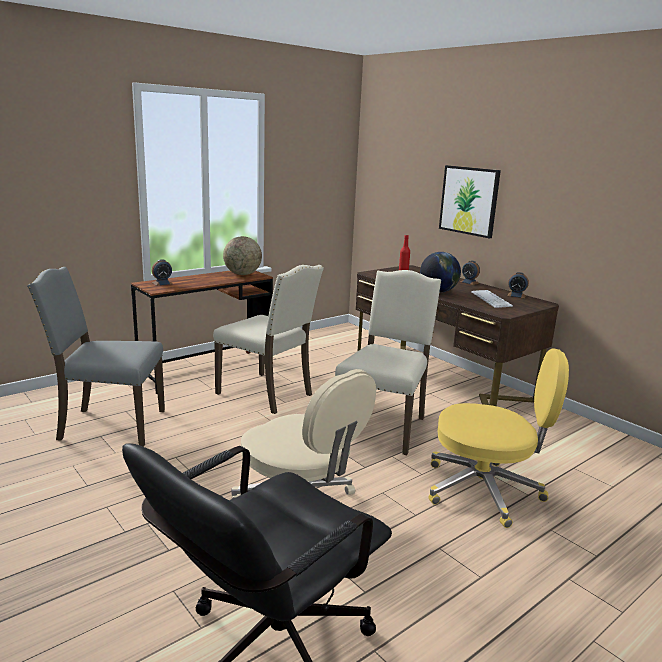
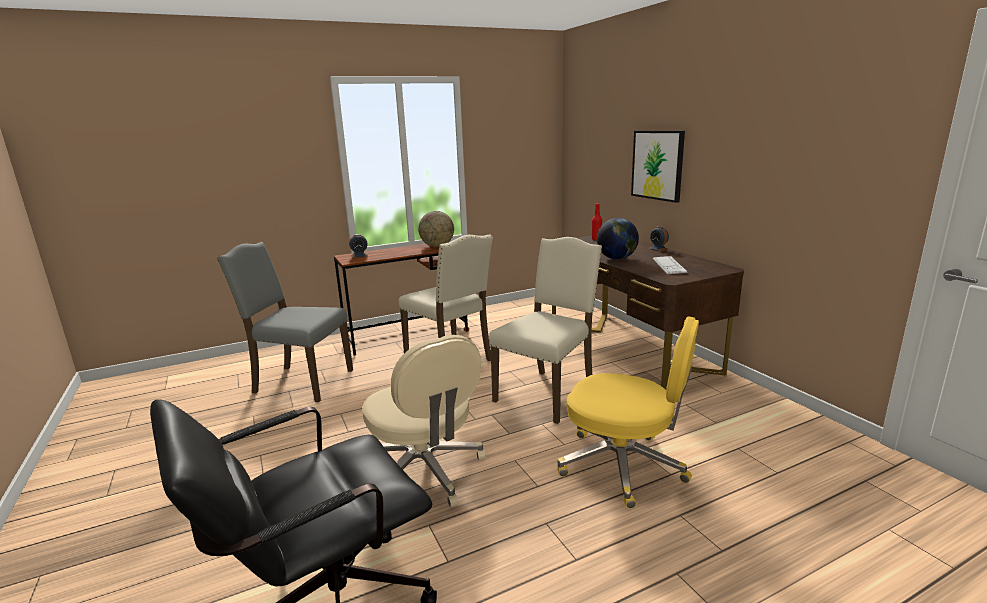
camera: 15 degrees right, 0 degrees up
alarm clock [508,272,529,299] -> none

